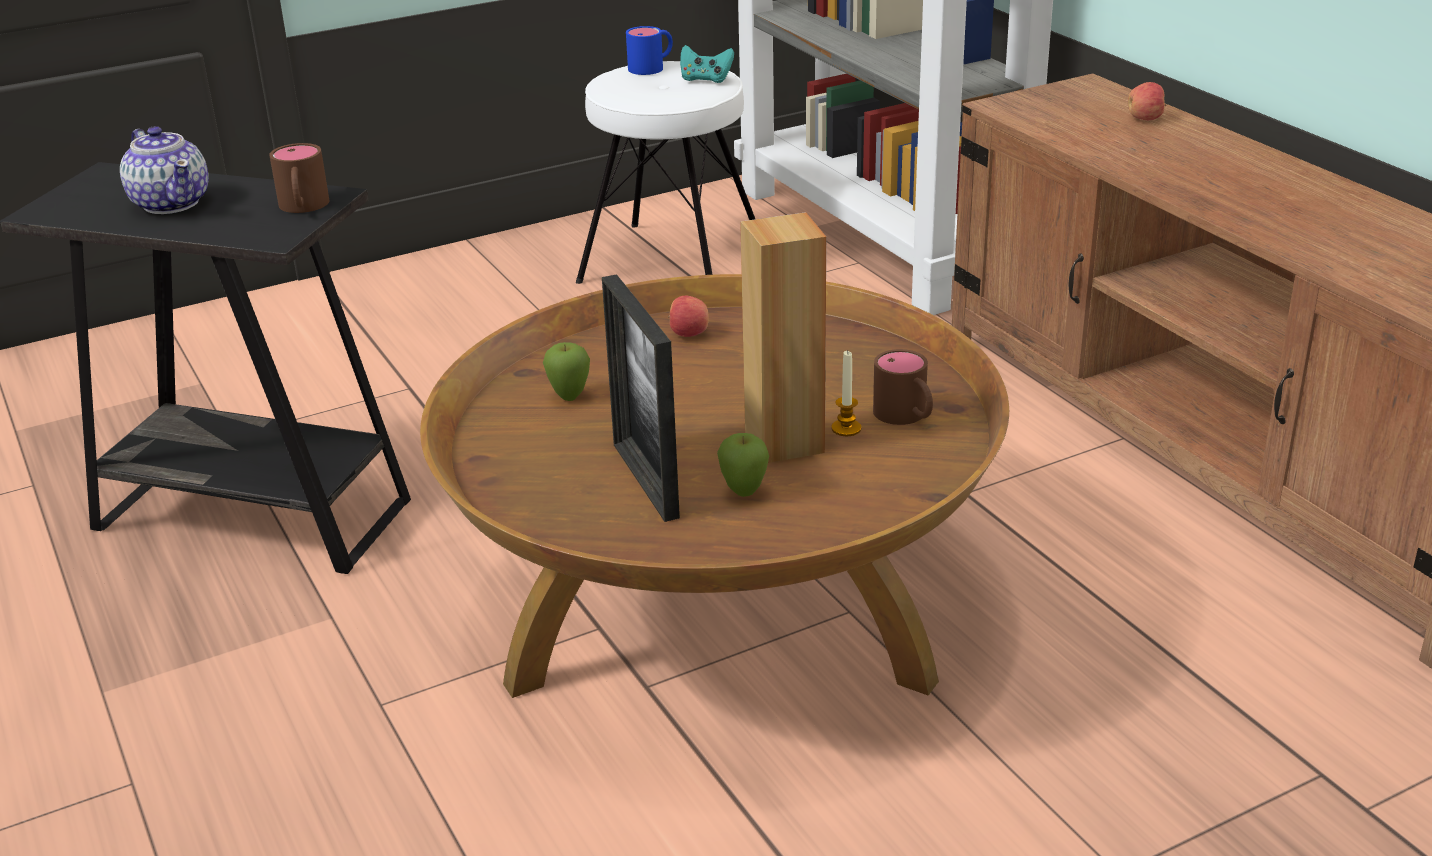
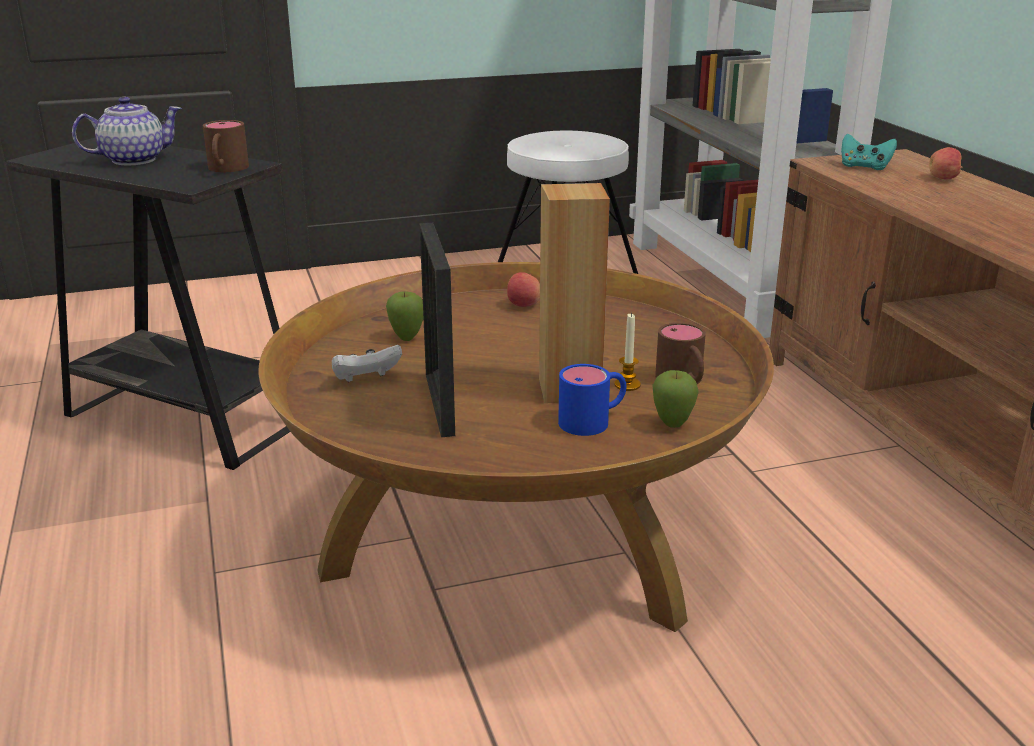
camera: 10 degrees right, 5 degrees down
teapot [120,126,209,214] -> teapot turned 90 degrees counterclockwise [72,97,182,165]
blue mug [626,26,673,75] -> blue mug moved to [558,364,627,436]
turquoise game controller [680,45,734,83] -> turquoise game controller moved to [841,134,897,170]
apple [717,433,769,497] -> apple moved to [652,370,699,428]
none -> white game controller [332,345,402,382]

